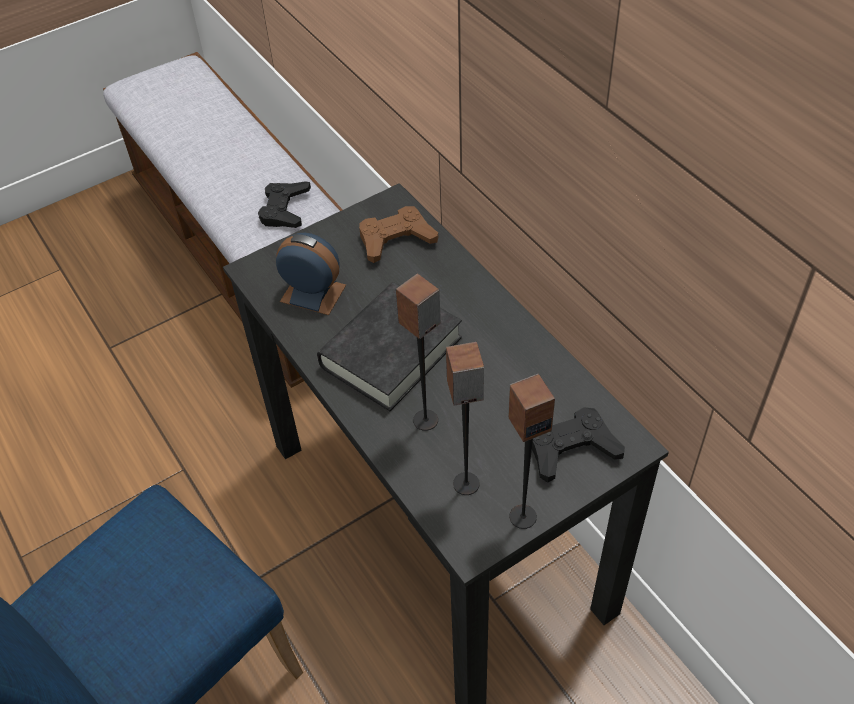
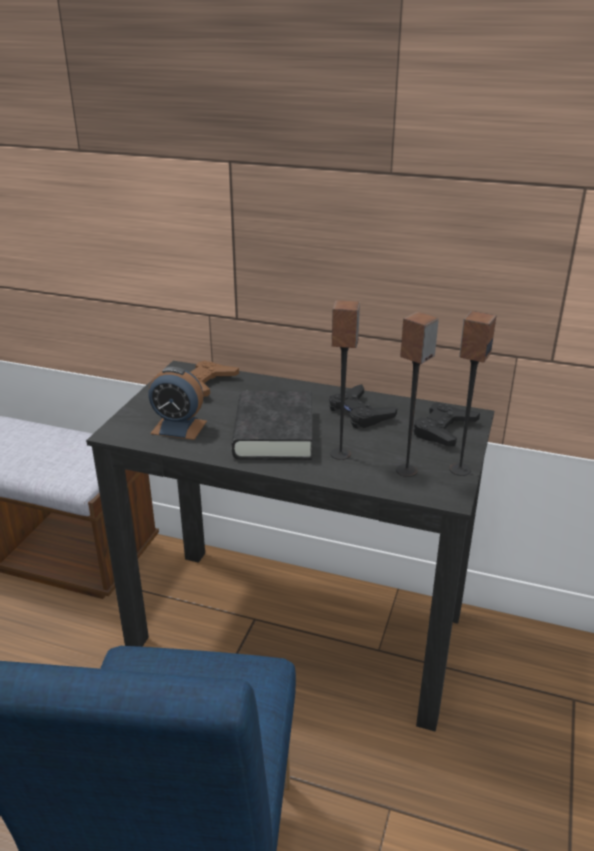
camera: 40 degrees left, 20 degrees down
black game controller [258,181,311,228] -> black game controller moved to [329,384,397,429]
alarm clock [276,233,346,315] -> alarm clock turned 150 degrees counterclockwise [148,367,207,440]

